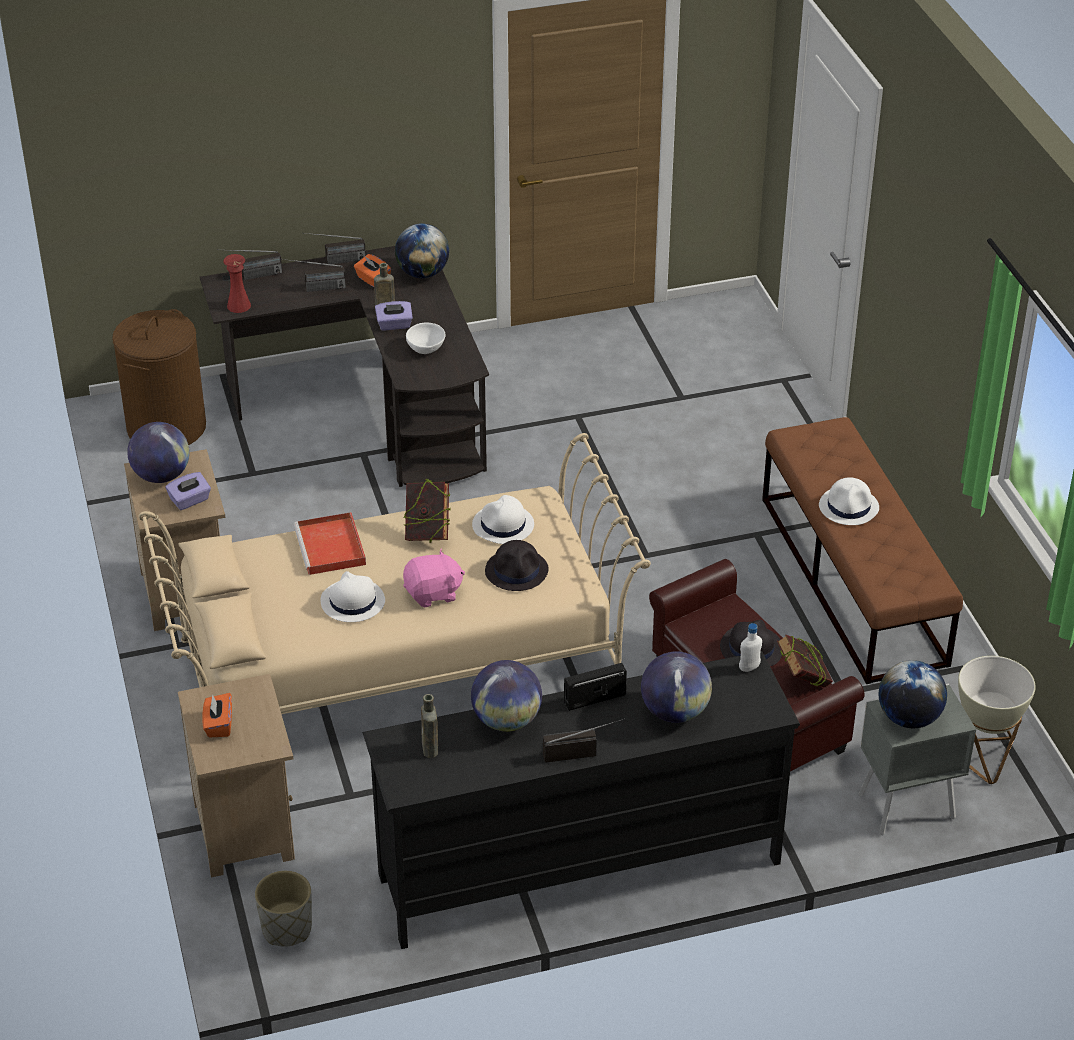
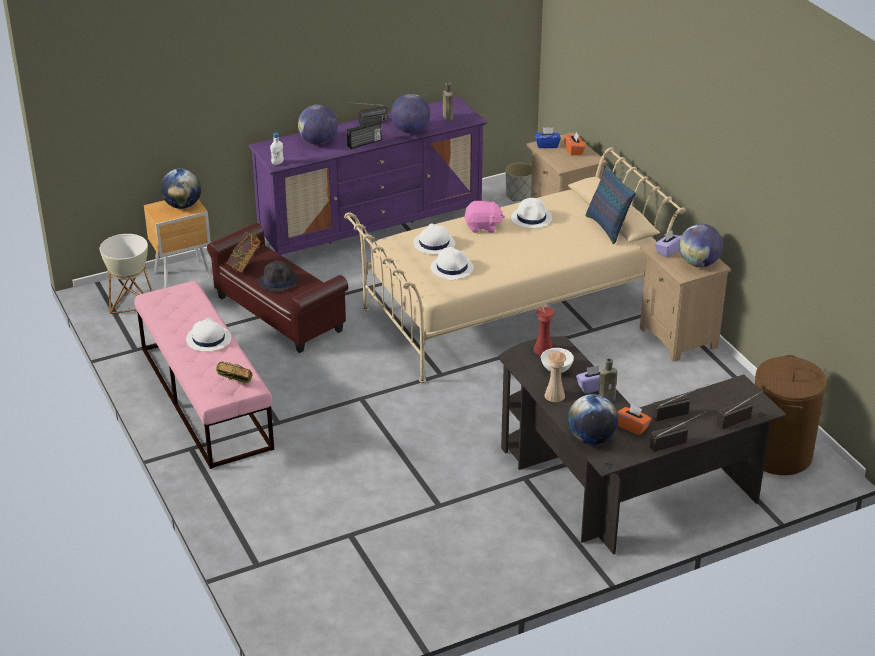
camera: 170 degrees right, 5 degrees down
red vase [223,254,251,313] -> red vase moved to [534,307,554,355]
red tray [293,512,366,575] -> none
black dresser [362,651,800,949] -> purple dresser [248,97,487,256]
pink plush toy [403,549,465,608] -> pink plush toy turned 150 degrees counterclockwise [464,200,505,233]
book [404,479,450,543] -> book moved to [216,362,253,383]
black hat [485,540,549,591] -> white hat [413,223,455,254]
brown bench [762,417,963,684] -> pink bench [134,281,274,469]
grey nightstand [859,684,976,835] -> brown nightstand [144,199,212,288]
none -> blue tissue box [535,127,561,148]
none -> beige vase [544,351,566,402]
none -> blue pillow [586,165,636,244]

